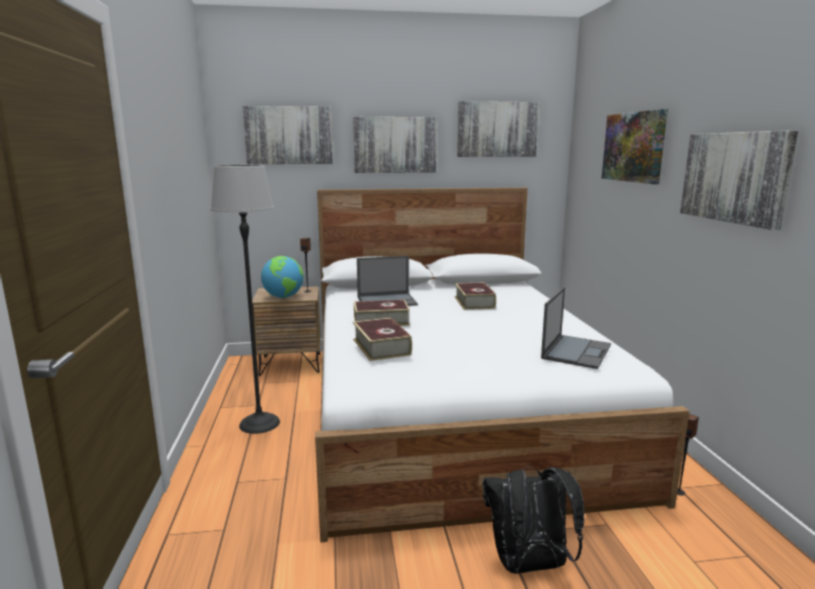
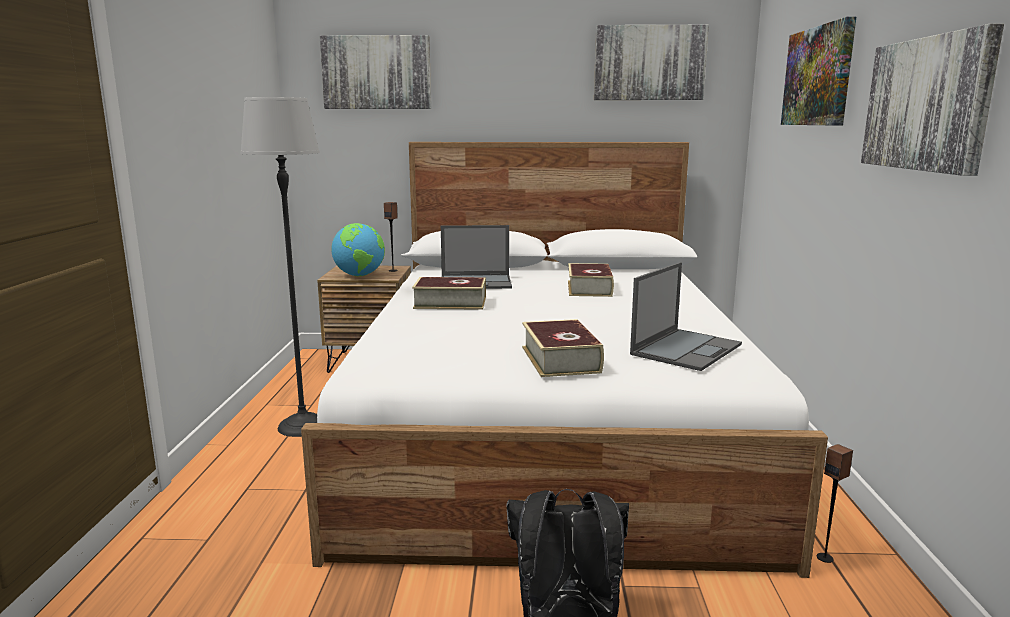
camera: 10 degrees right, 0 degrees up
picture [353,117,437,173] -> none
book [353,318,412,361] -> book moved to [522,319,604,377]

